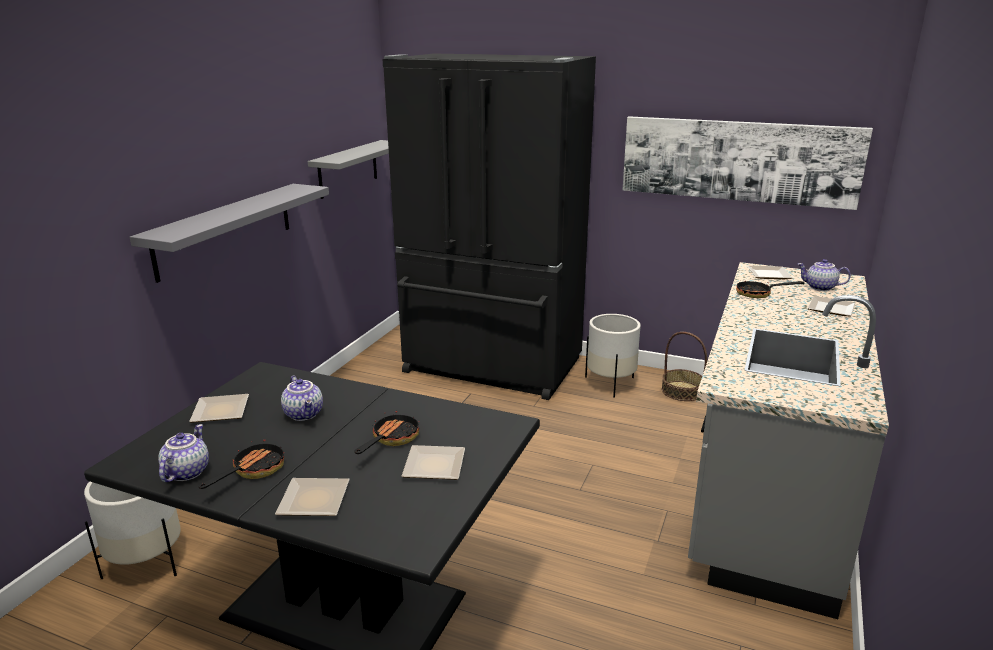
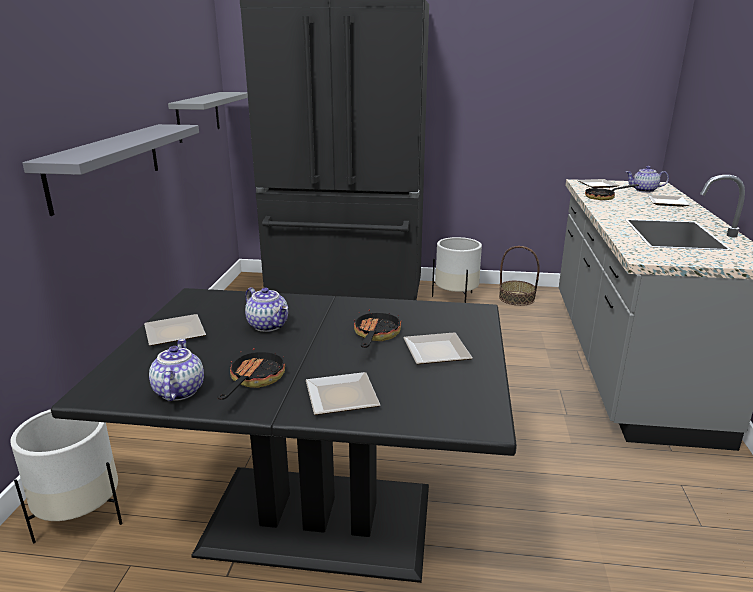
camera: 15 degrees left, 0 degrees up
picture [622,116,873,210] -> none

